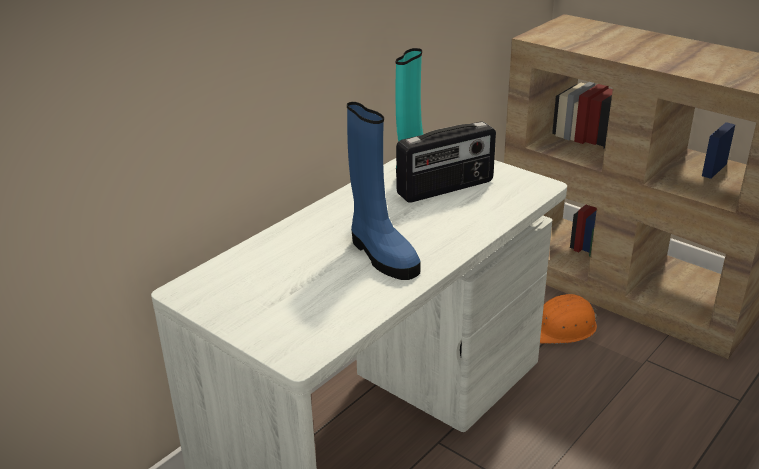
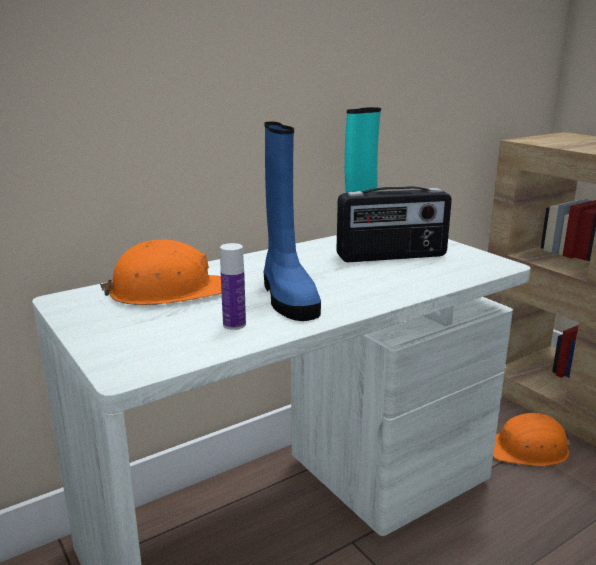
camera: 15 degrees right, 10 degrees down
none -> orange hard hat [100,239,222,305]
none -> bottle [220,243,246,330]

